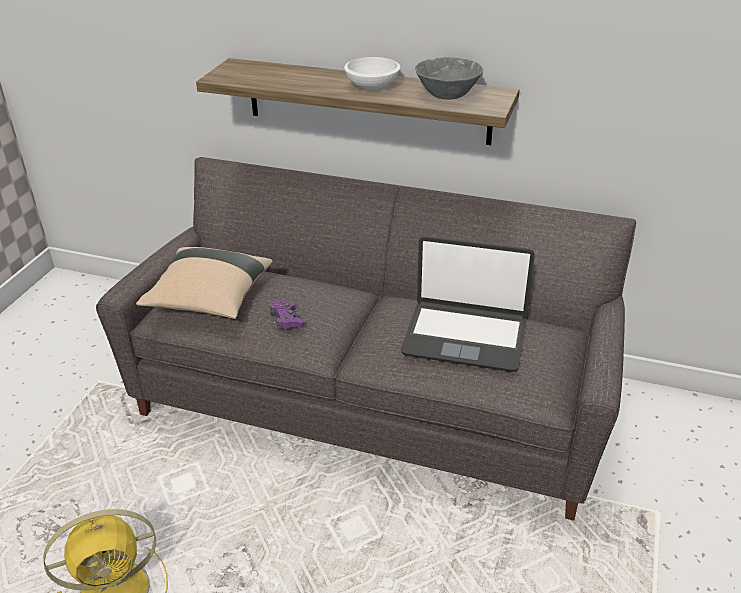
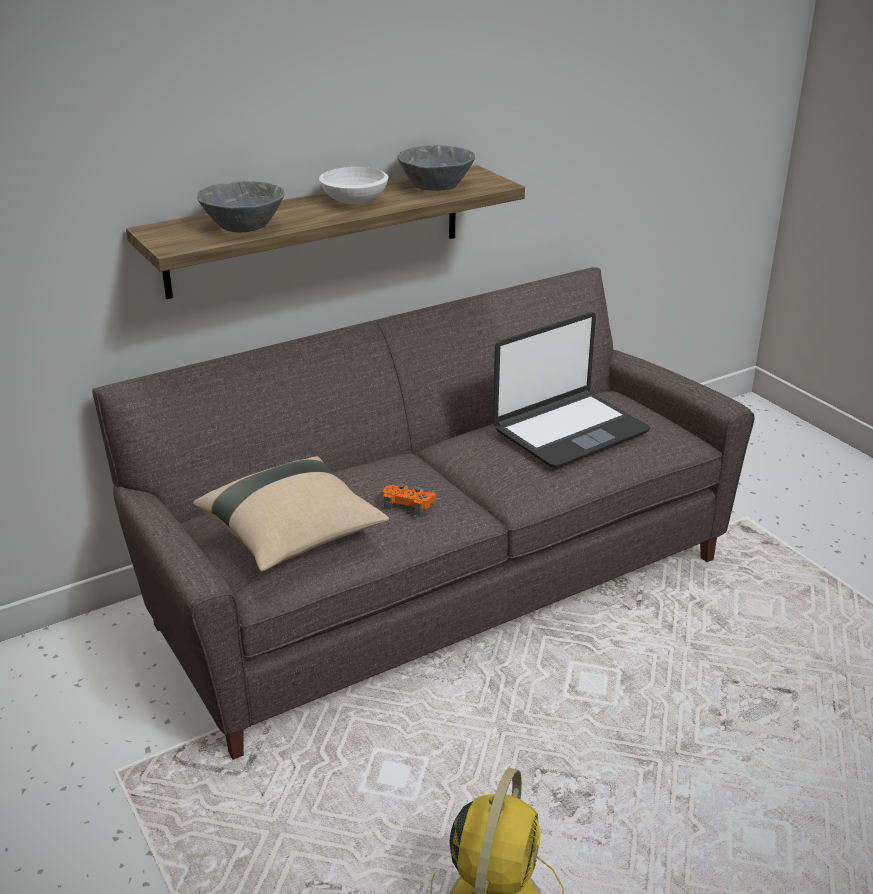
camera: 50 degrees left, 5 degrees down
purple game controller [270,300,304,331] -> orange game controller [383,483,436,516]
none -> grey bowl [197,181,285,232]

